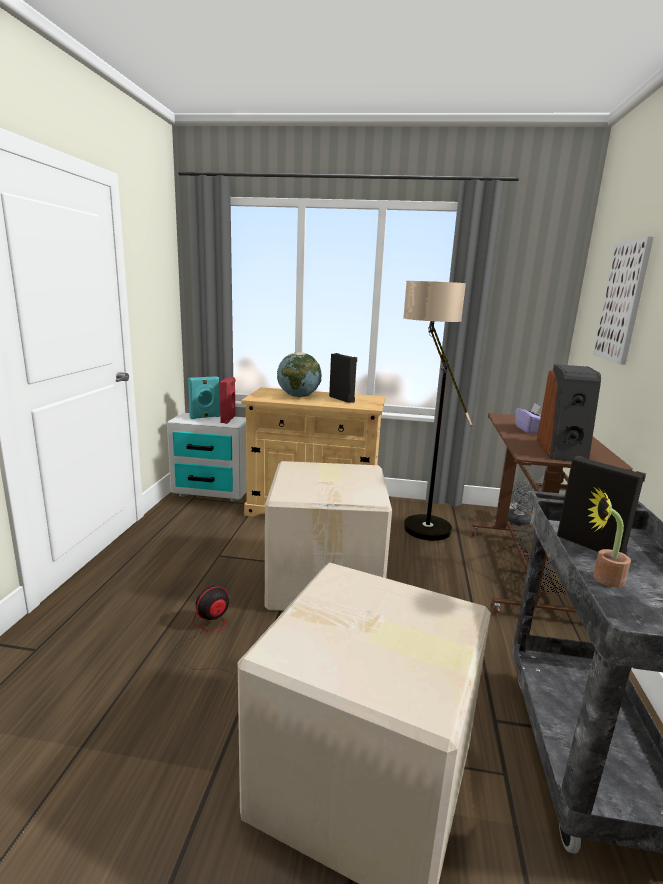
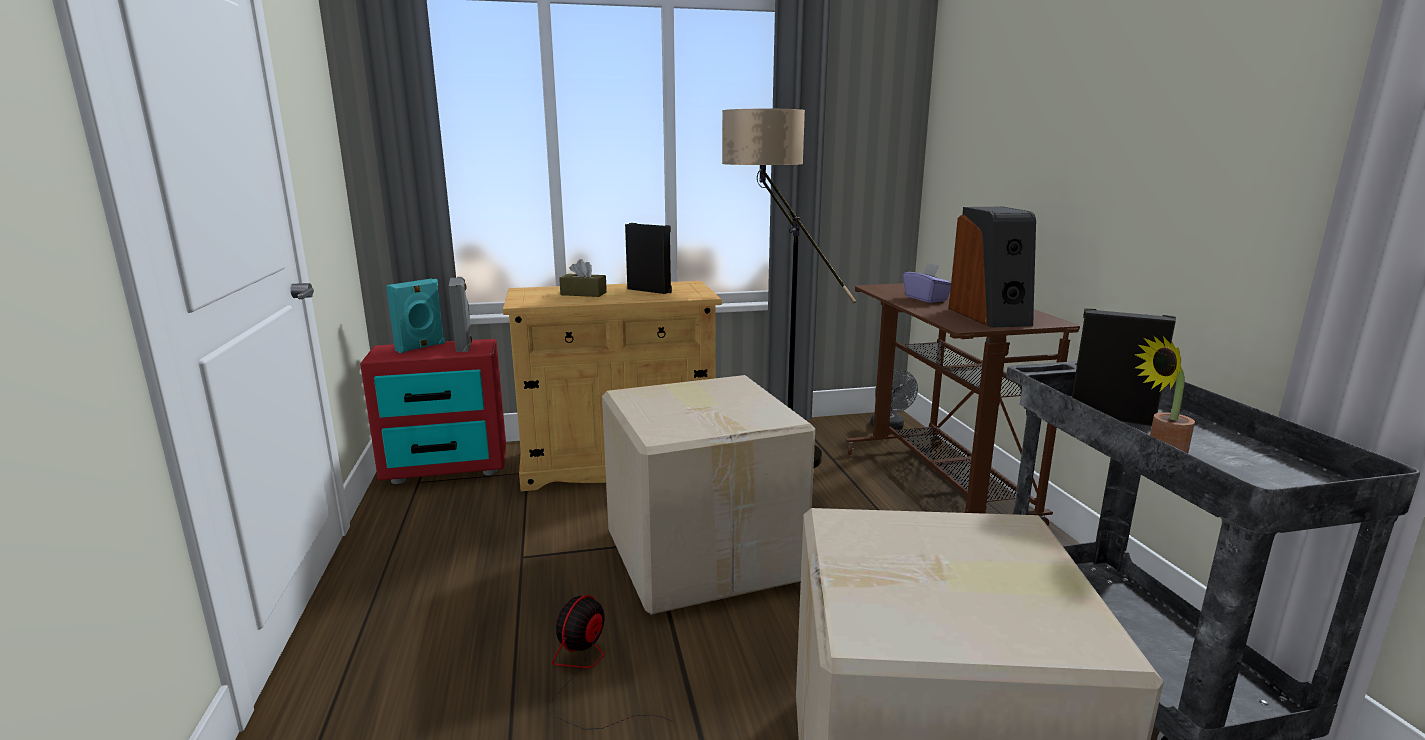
camera: 20 degrees left, 0 degrees up
white nightstand [167,413,246,502] -> red nightstand [360,339,506,484]
red speaker [220,377,236,424] -> grey speaker [449,277,472,352]
globe [277,352,322,397] -> brown tissue box [559,259,607,297]
picture [593,236,653,365] -> none

